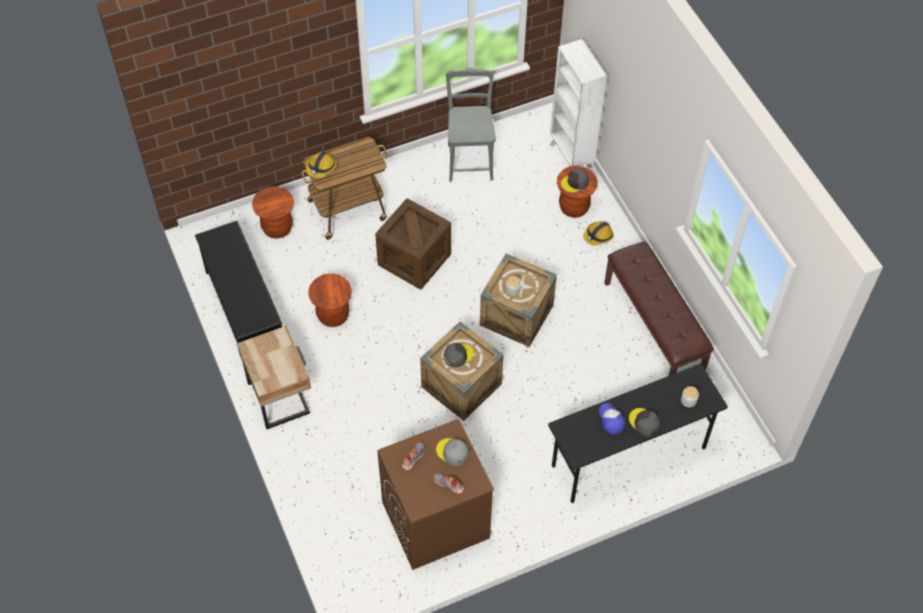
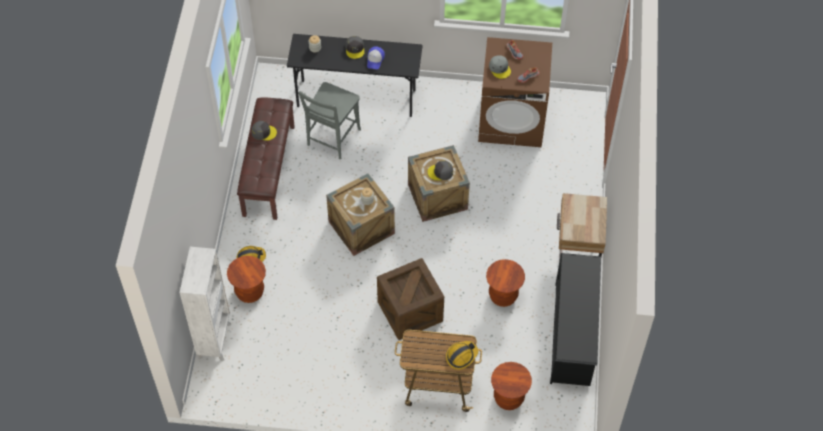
camera: 150 degrees left, 0 degrees up
grey chair [446,70,496,182] -> grey chair moved to [298,82,361,159]
grey cap [561,169,589,193] -> grey cap moved to [251,121,277,141]

